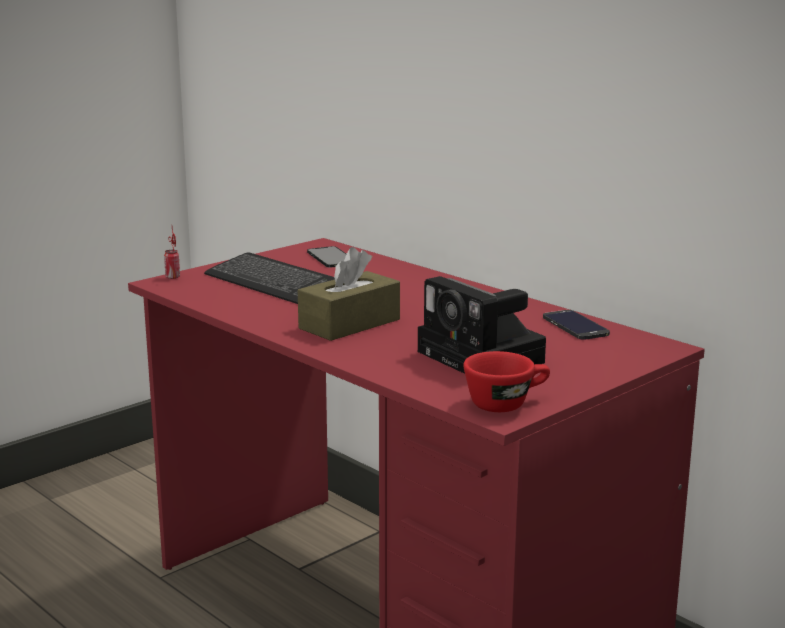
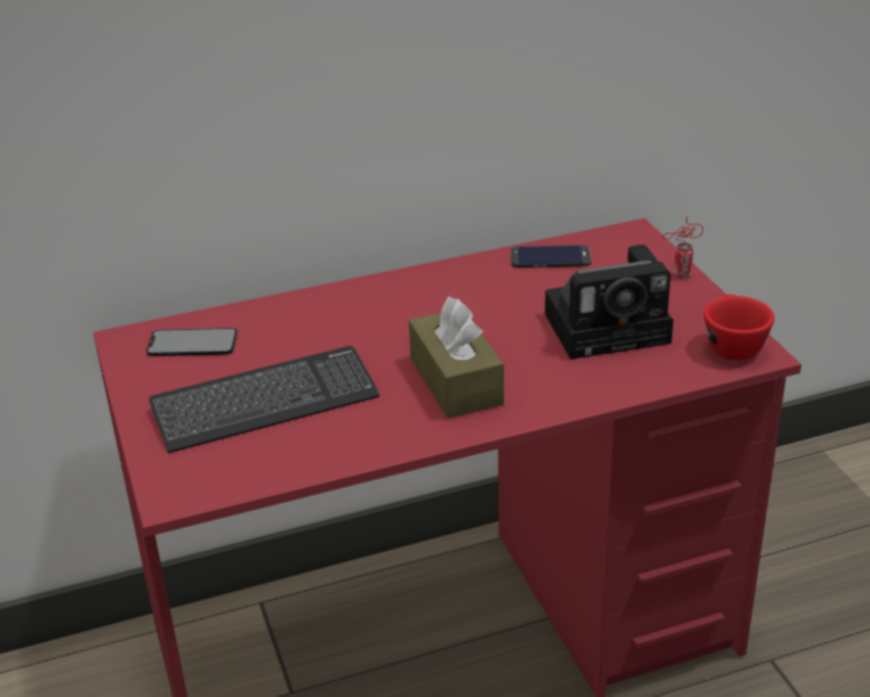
camera: 65 degrees left, 15 degrees up
can [164,227,180,279] -> can moved to [663,216,703,278]

